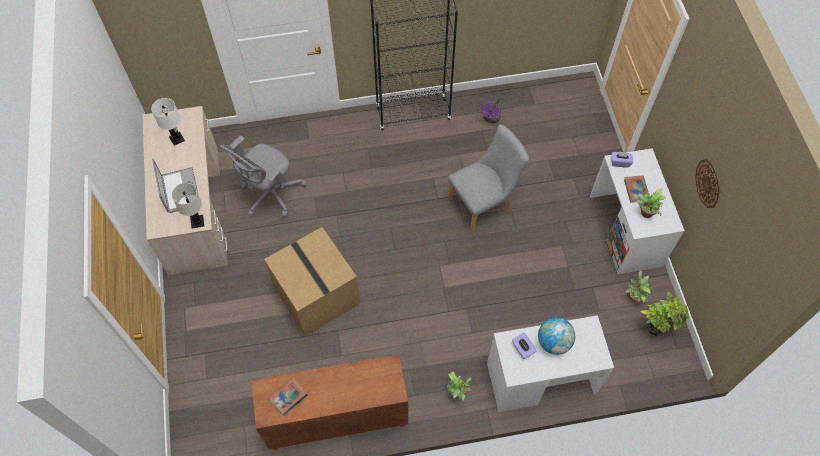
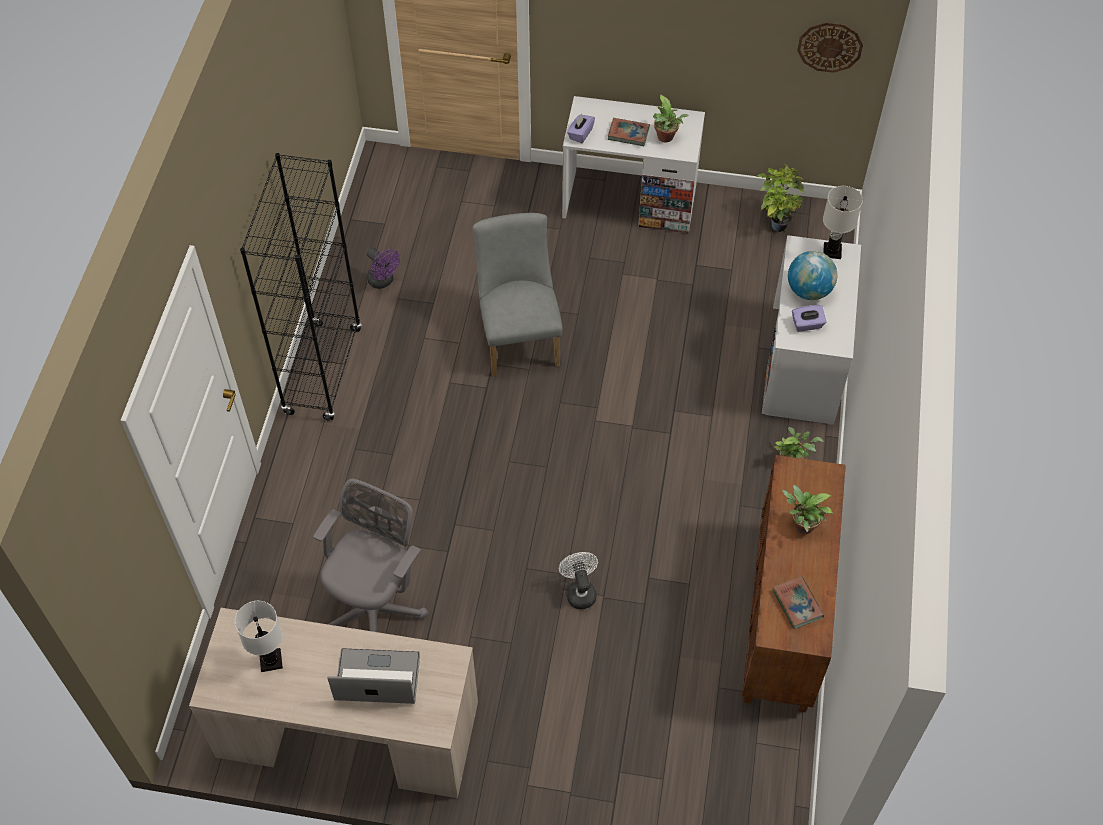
camera: 70 degrees left, 5 degrees down
white table lamp [172,183,204,229] -> white table lamp moved to [823,186,863,259]
grey office chair [221,135,307,217] -> grey office chair turned 120 degrees counterclockwise [313,479,429,632]
cardboard box [264,227,360,336] -> white fan [559,552,598,609]
potted plant [626,270,651,303] -> potted plant moved to [781,485,833,534]
wall clock [695,159,720,208] -> wall clock moved to [797,22,863,73]

